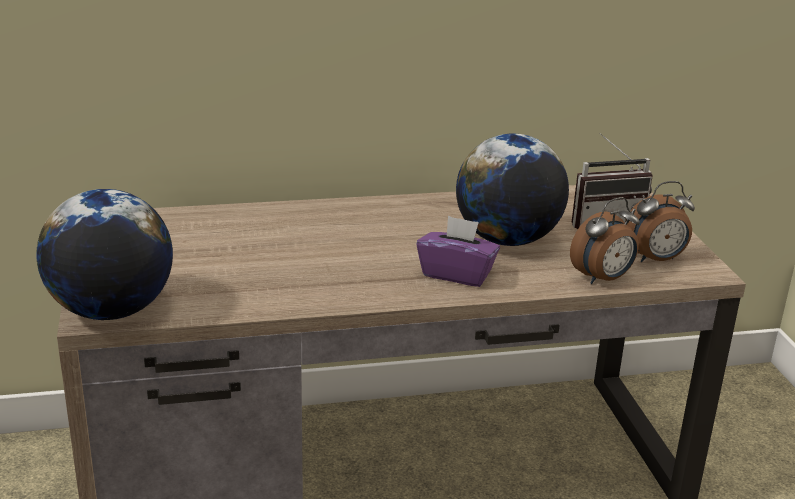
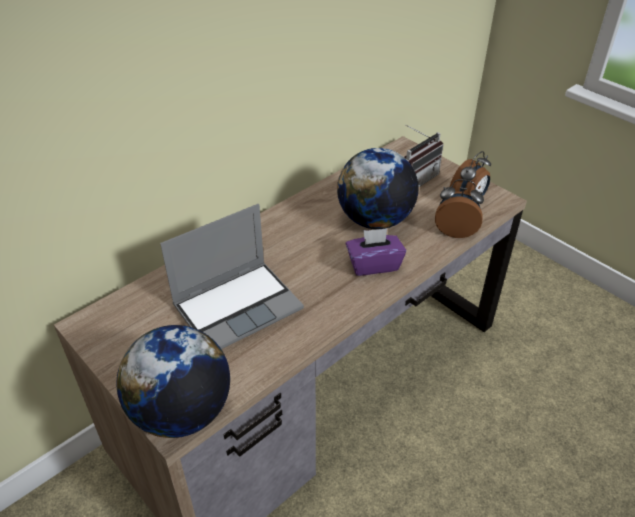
camera: 30 degrees left, 15 degrees up
alarm clock [570,197,640,284] -> alarm clock turned 105 degrees counterclockwise [435,179,484,238]
none -> laptop [160,204,304,349]

